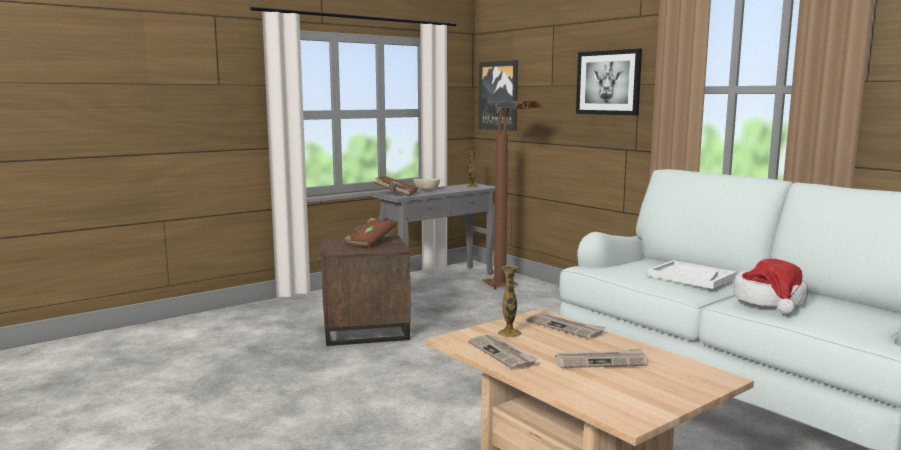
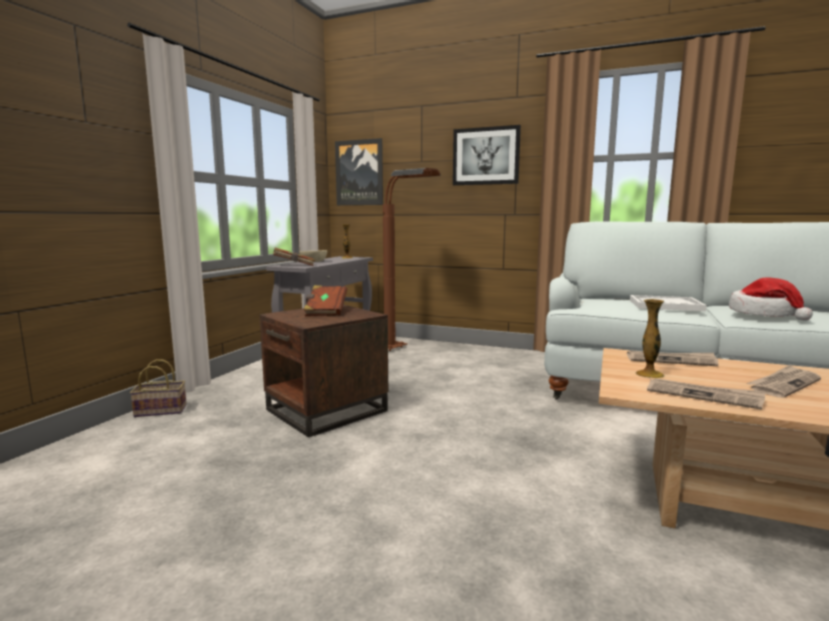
camera: 30 degrees left, 0 degrees up
none -> basket [130,359,187,417]

